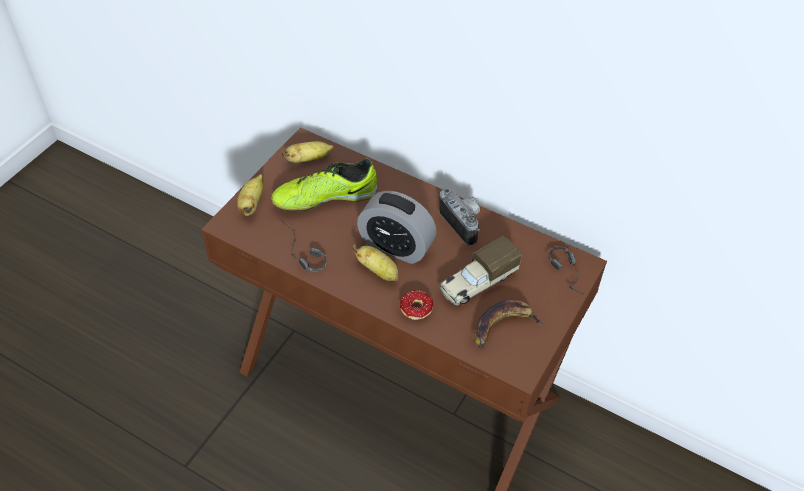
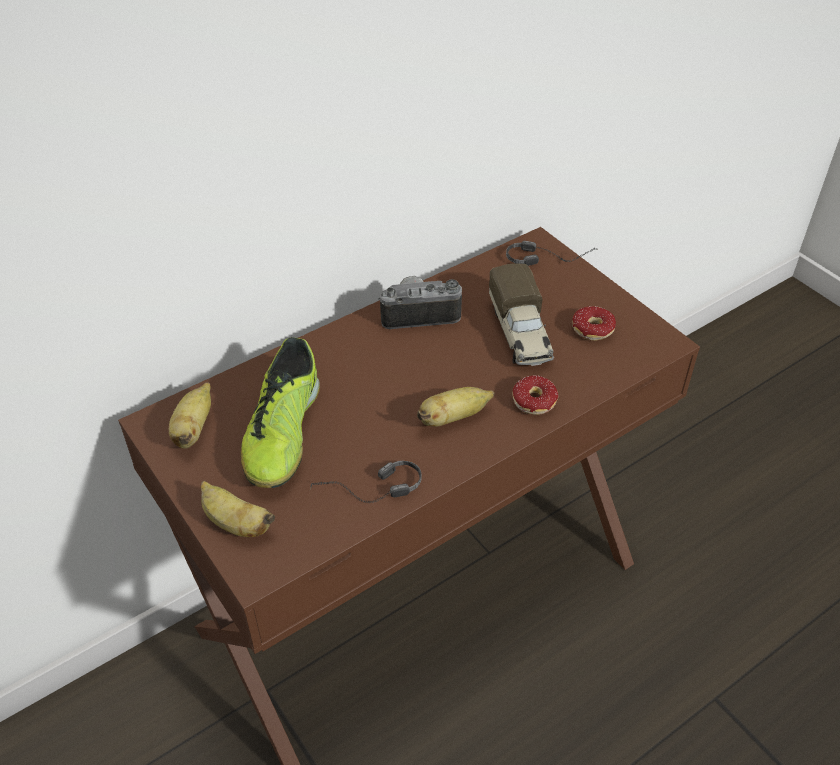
camera: 65 degrees left, 5 degrees down
alarm clock [357,191,437,264] -> none
banana [474,300,544,348] -> donut [572,306,616,341]

